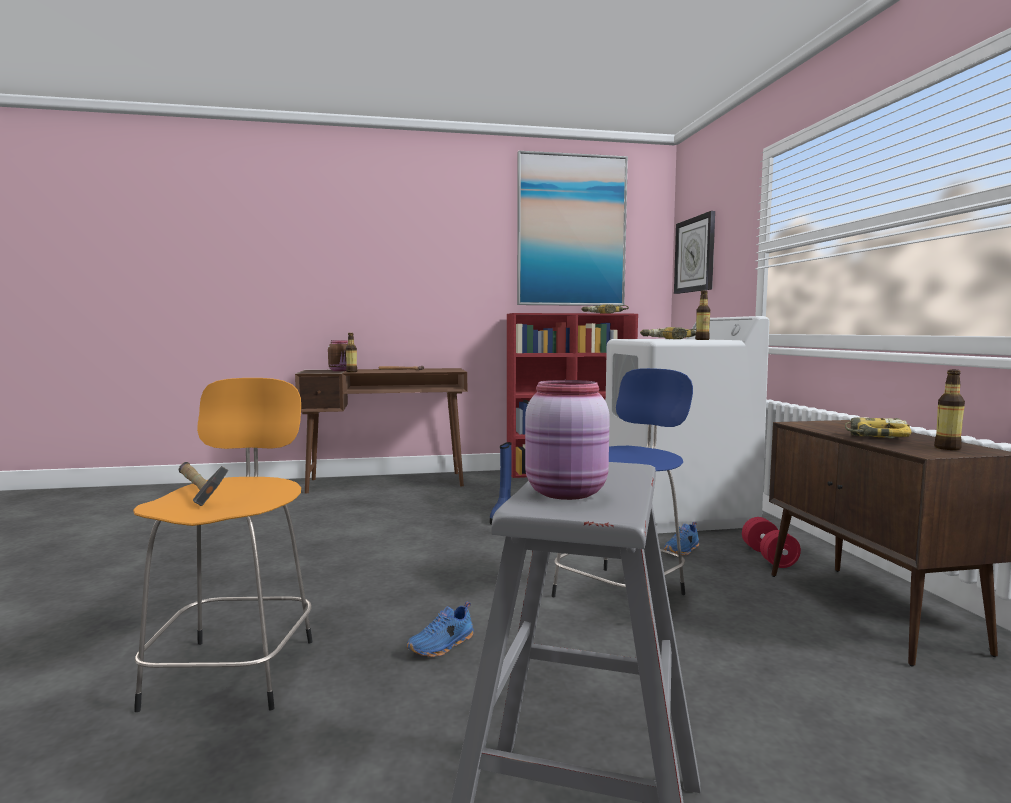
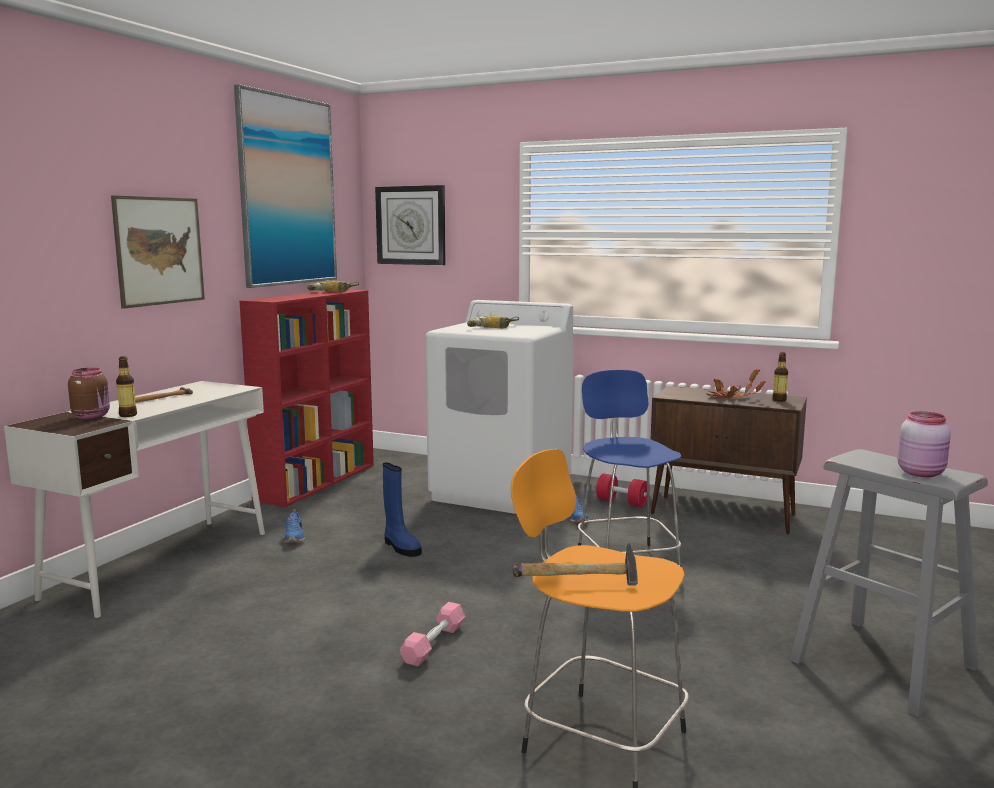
camera: 55 degrees left, 5 degrees up
brown desk [295,368,467,494] -> white desk [4,381,265,618]
blue shoe [407,602,474,657] -> blue shoe moved to [284,509,305,543]
bottle [695,290,710,340] -> none
power drill [845,417,911,438] -> potted plant [707,369,766,399]
none -> picture [111,195,205,309]
none -> pink dumbbell [400,602,466,666]

